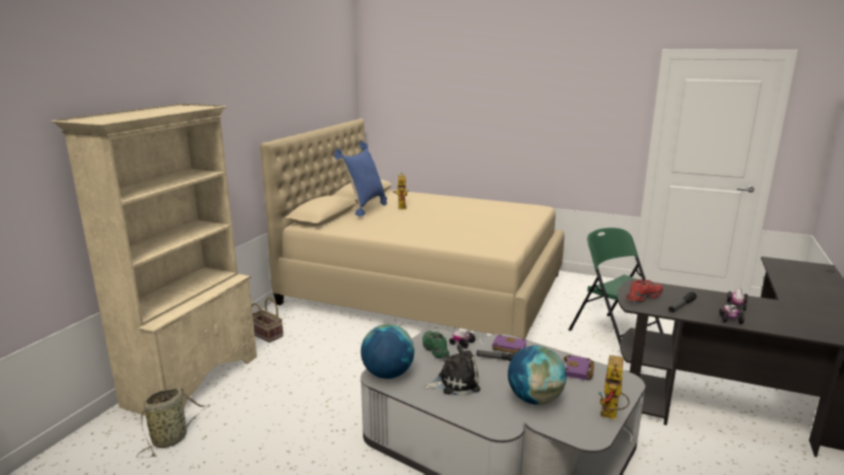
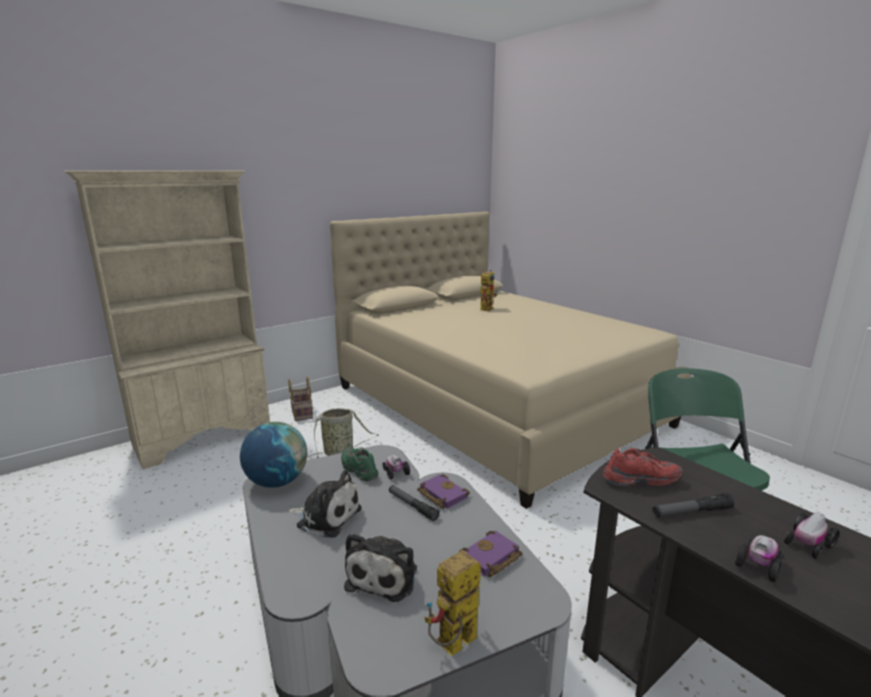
camera: 30 degrees right, 0 degrees up
basket [136,388,211,458] -> basket moved to [310,408,379,459]
blue pillow [334,140,387,217] -> none
green shoe [422,331,449,359] -> green shoe turned 45 degrees counterclockwise [341,447,378,481]
globe [508,345,566,405] -> plush toy [344,533,417,602]

